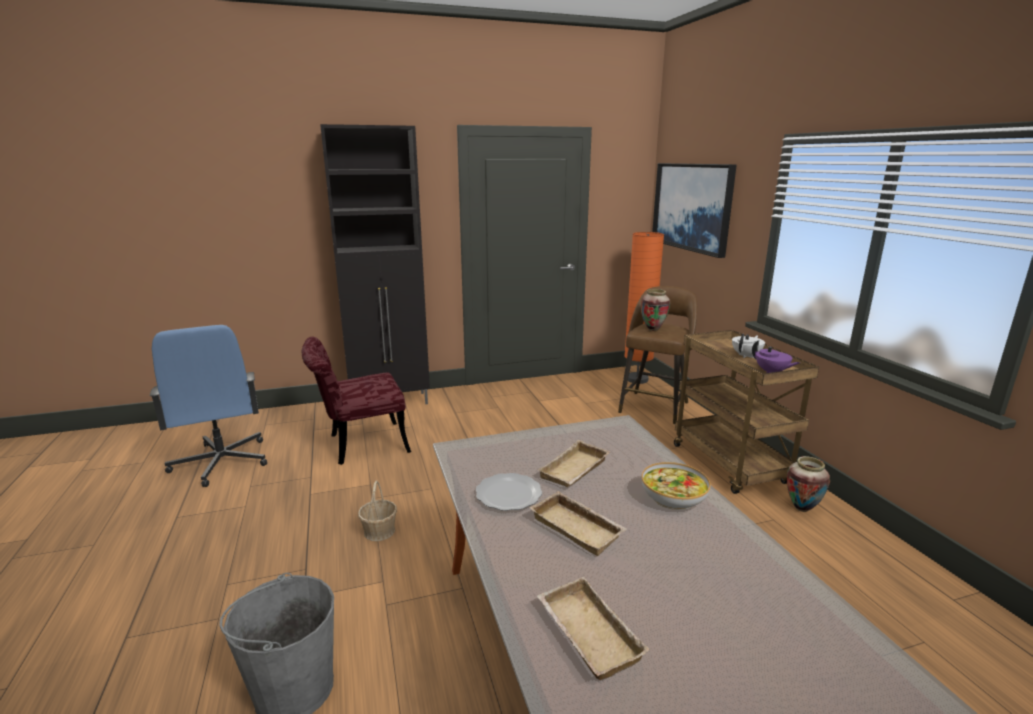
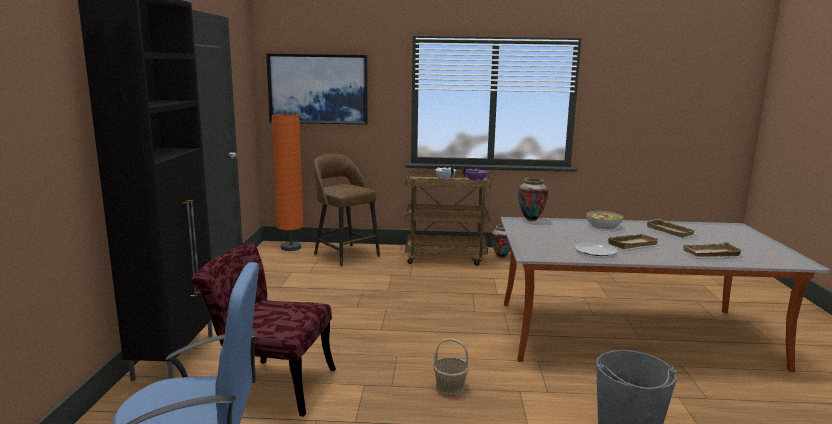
camera: 70 degrees left, 5 degrees down
red chair [302,337,411,465] -> red chair turned 105 degrees clockwise [191,243,336,416]
beige tray [538,440,610,487] -> beige tray moved to [646,219,698,238]
vase [641,289,670,331] -> vase moved to [518,178,549,221]

